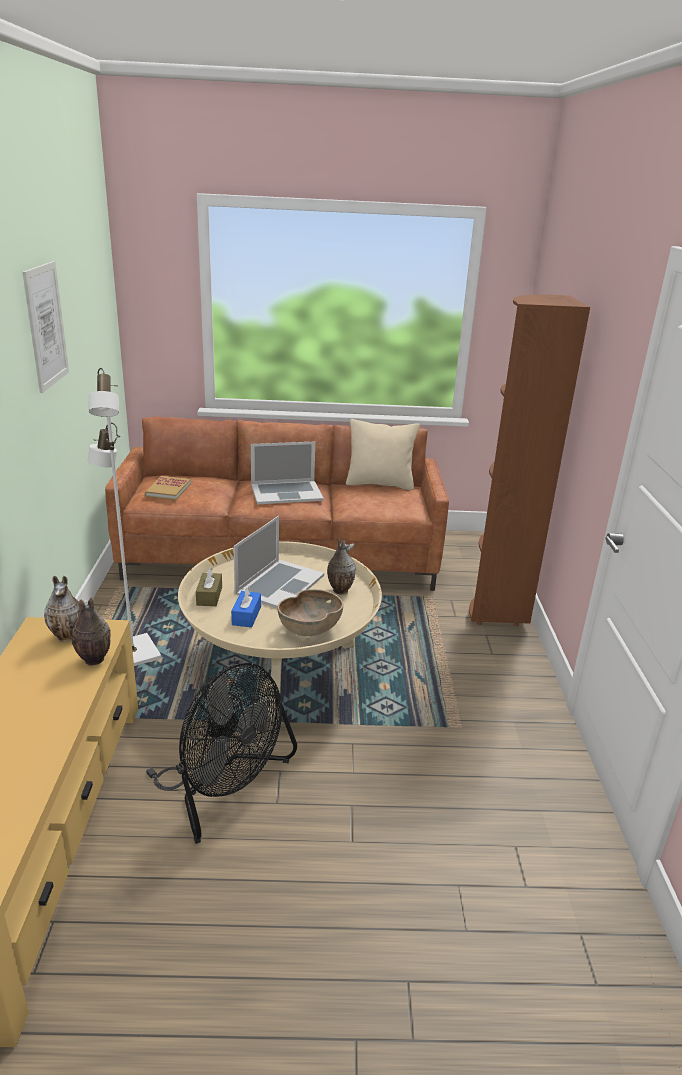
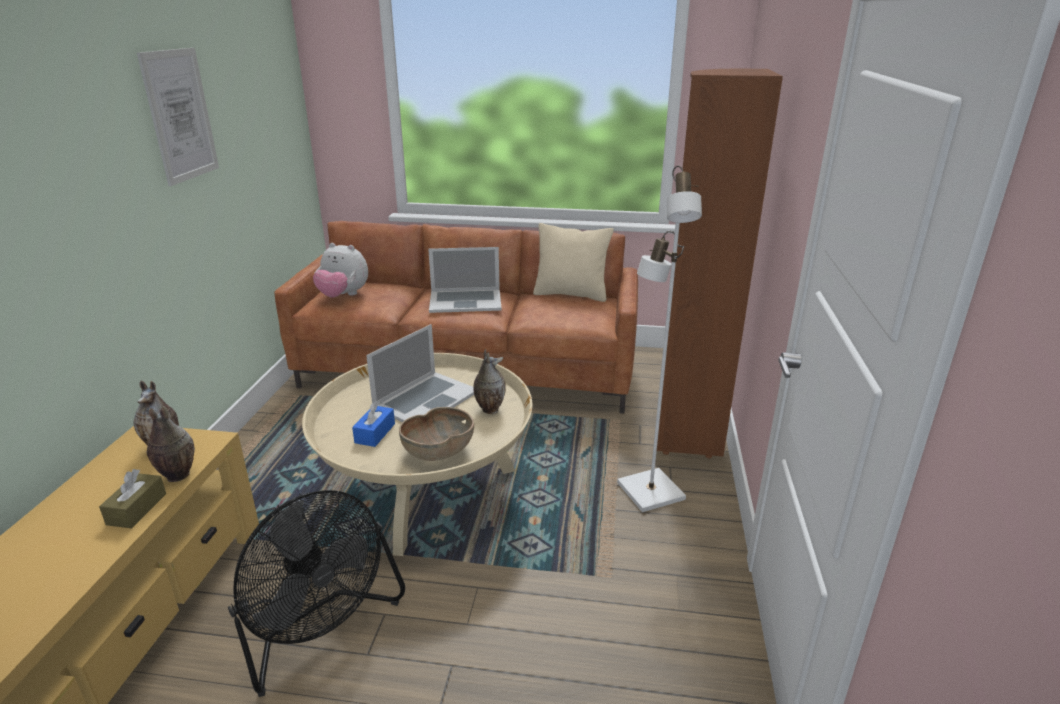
camera: 10 degrees right, 0 degrees up
white floor lamp [87,368,162,666] -> white floor lamp moved to [617,166,702,512]
book [145,476,191,500] -> plush toy [313,243,368,297]
brown tissue box [196,567,222,606] -> brown tissue box moved to [99,469,166,528]

